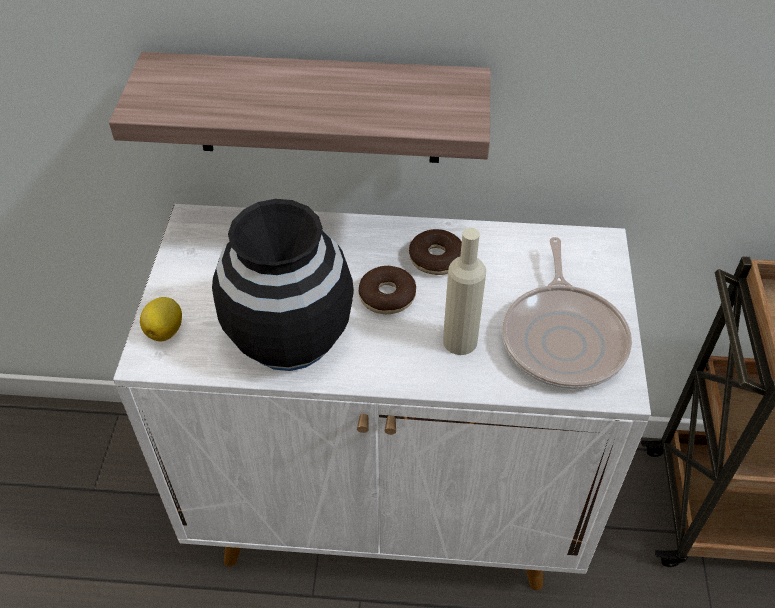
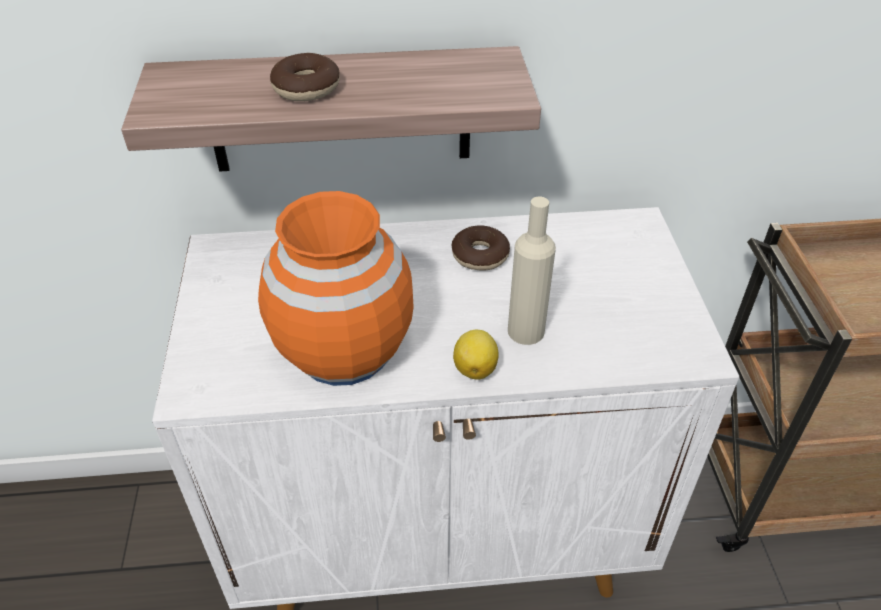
camera: 10 degrees left, 5 degrees down
lemon [140,297,182,341] -> lemon moved to [453,330,499,379]
black vase [212,199,354,371] -> orange vase [258,191,414,386]
donut [359,266,416,314] -> donut moved to [270,53,340,101]
frying pan [502,237,632,389] -> none

